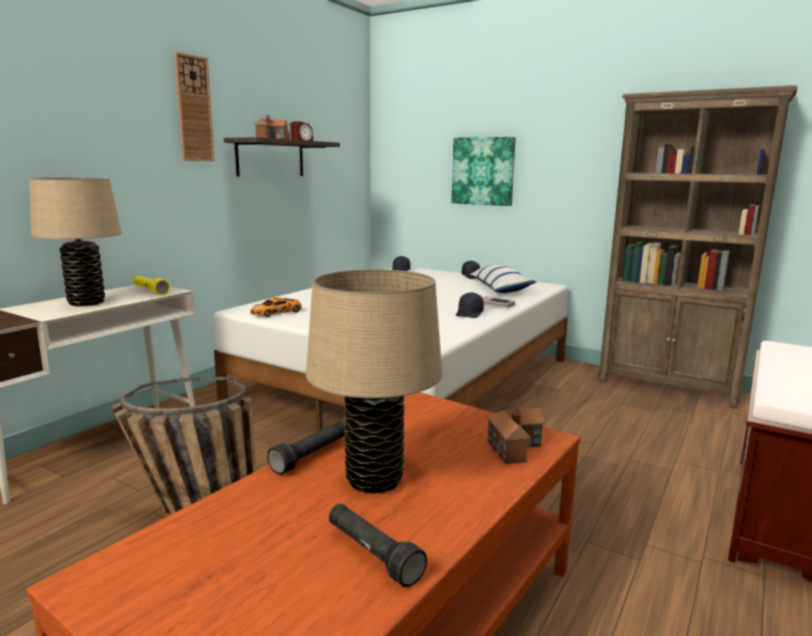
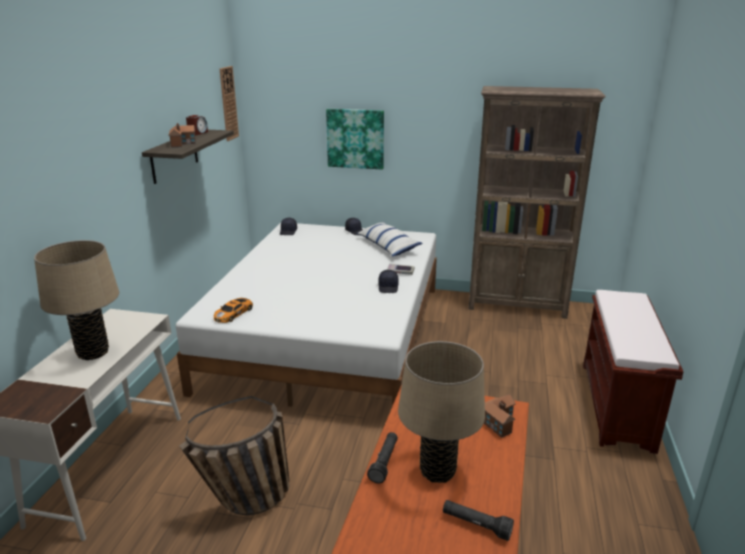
camera: 20 degrees left, 10 degrees up
yellow flashlight [133,276,170,296] -> none
wall clock [174,52,215,161] -> wall clock moved to [220,66,239,141]

